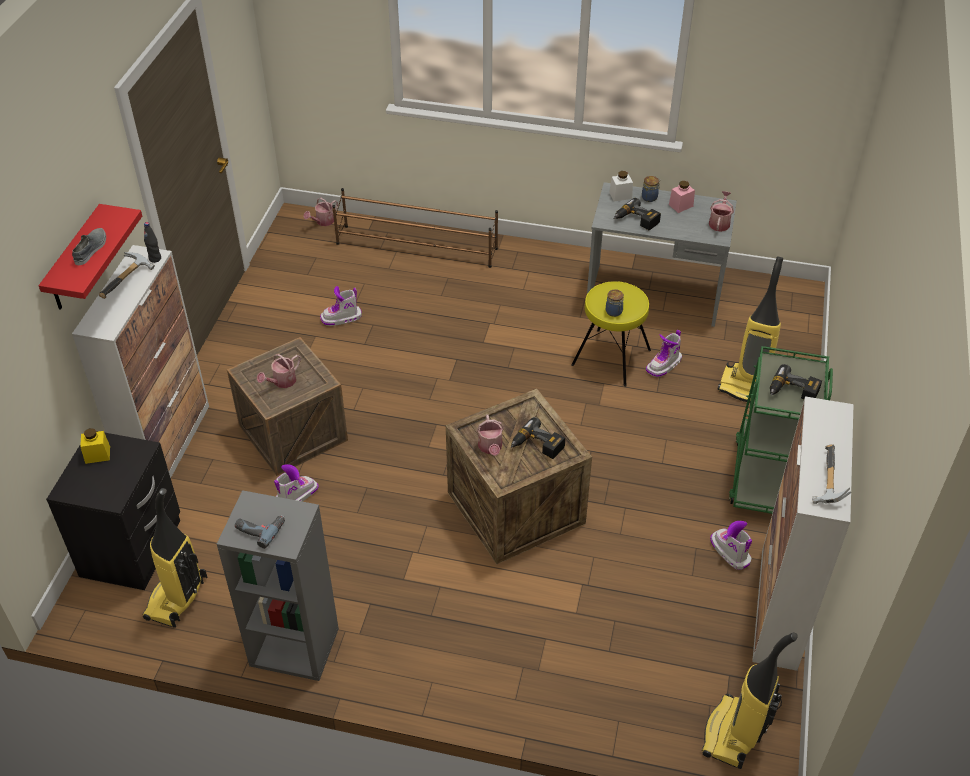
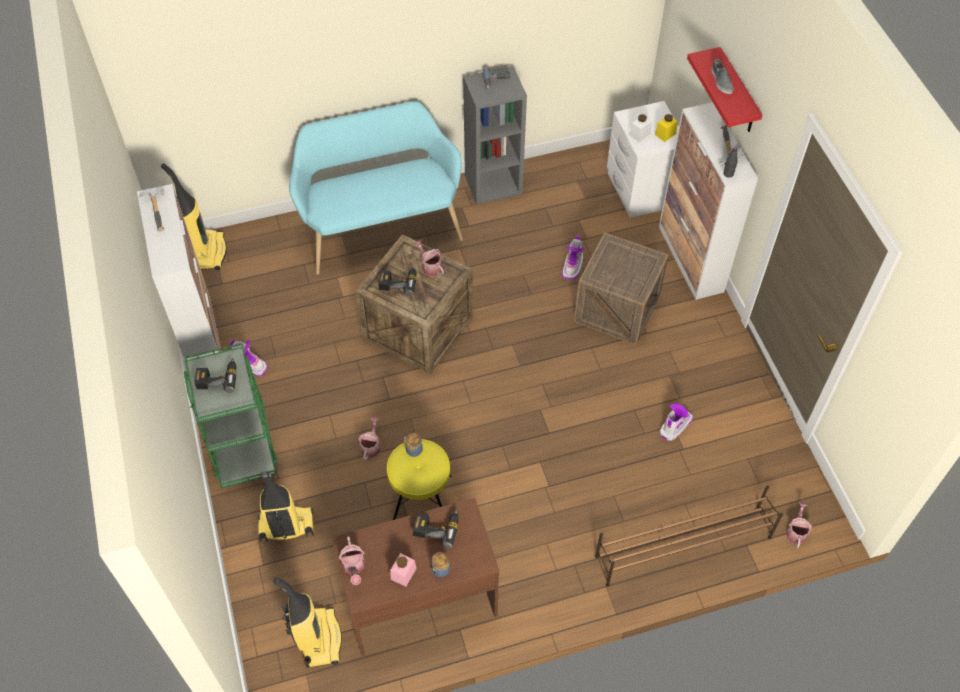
camera: 150 degrees right, 10 degrees up
black nightstand [46,431,180,590] -> white nightstand [607,101,679,218]
vacuum cleaner [143,488,208,628] -> vacuum cleaner moved to [273,577,342,668]
watering can [257,354,301,388] -> watering can moved to [358,417,380,460]
grey desk [587,182,737,327] -> brown desk [331,498,499,656]
white jar [609,171,633,202] -> white jar moved to [629,114,652,142]
boot [646,330,682,377] -> none
none -> turquoise bench [289,101,463,275]

